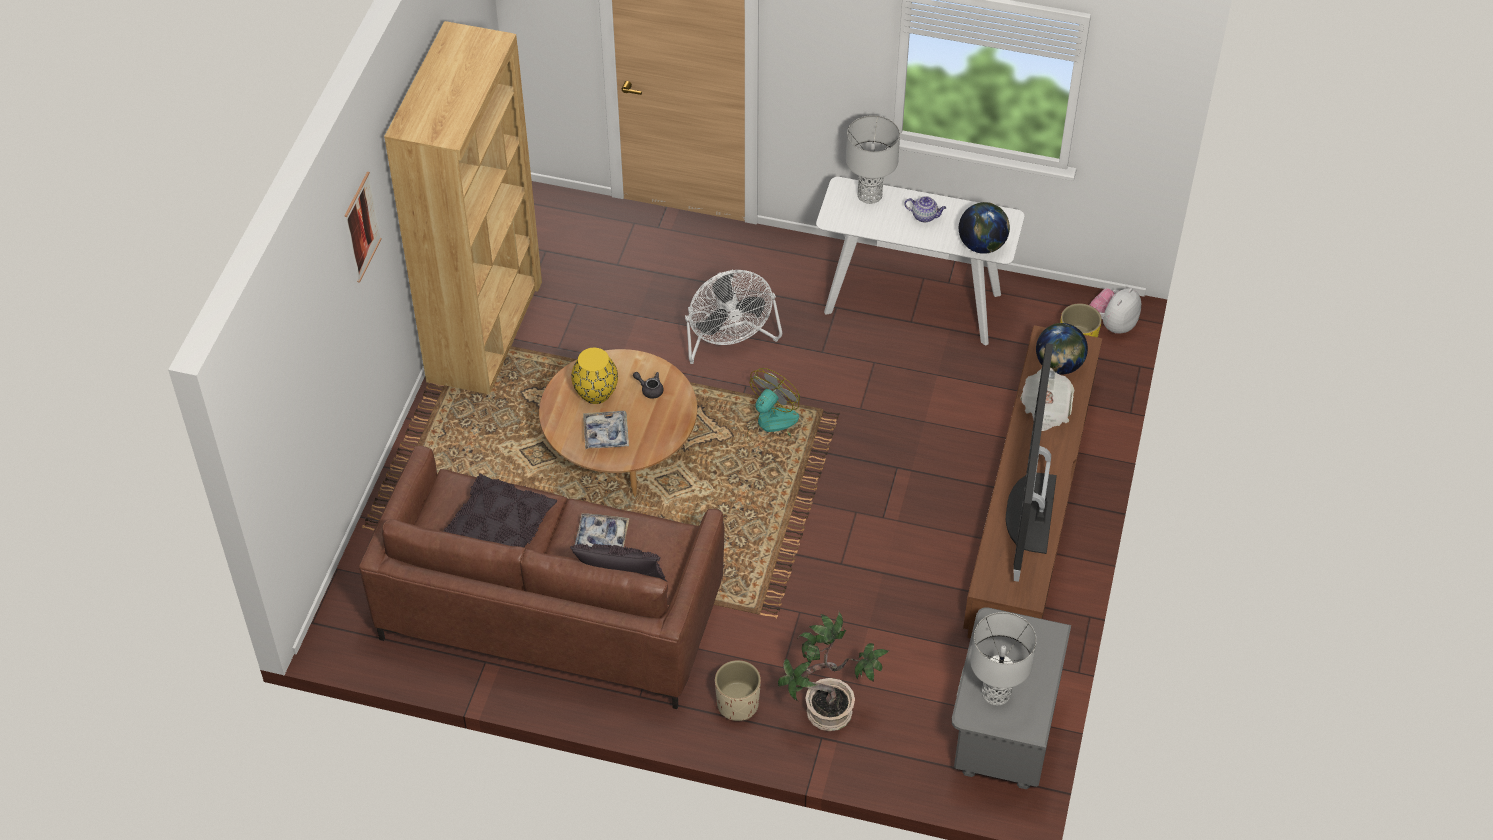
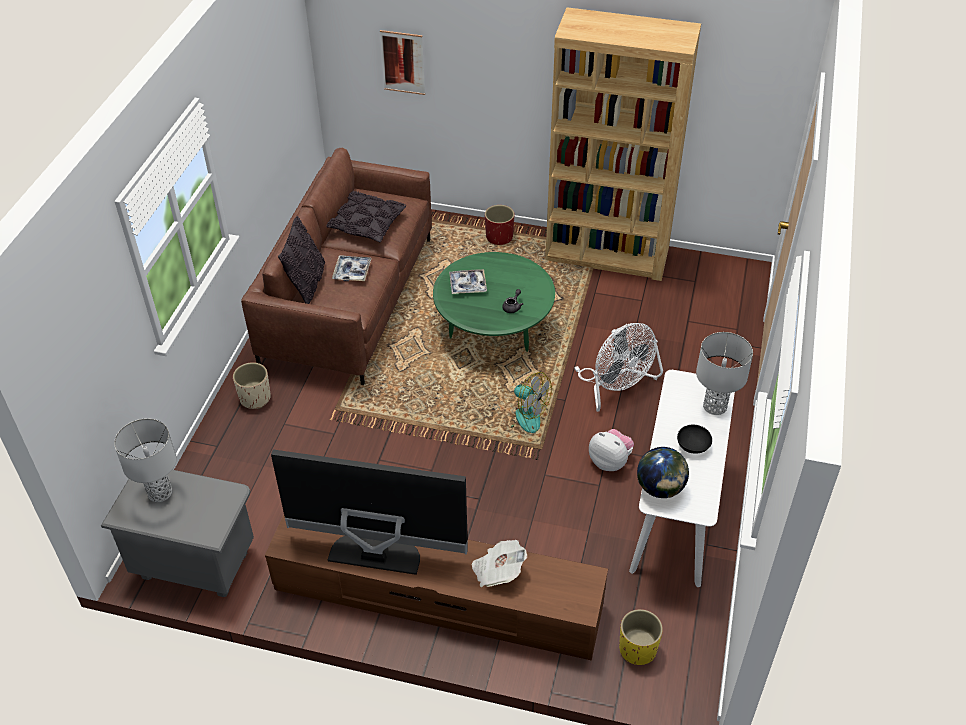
camera: 90 degrees right, 5 degrees down
picture [344,172,382,283] -> picture moved to [380,30,425,95]
brown coffee table [539,349,697,497] -> green coffee table [433,252,555,352]
yellow vase [571,348,618,404] -> none
white fan [685,269,782,364] -> white fan turned 105 degrees counterclockwise [574,323,663,412]
potted plant [778,612,889,731] -> none
teapot [904,196,946,222] -> black bowl [677,425,712,454]
globe [1036,323,1088,374] -> none
plush toy [1090,288,1141,334] -> plush toy moved to [589,429,634,471]
none -> red planter [485,205,515,245]

